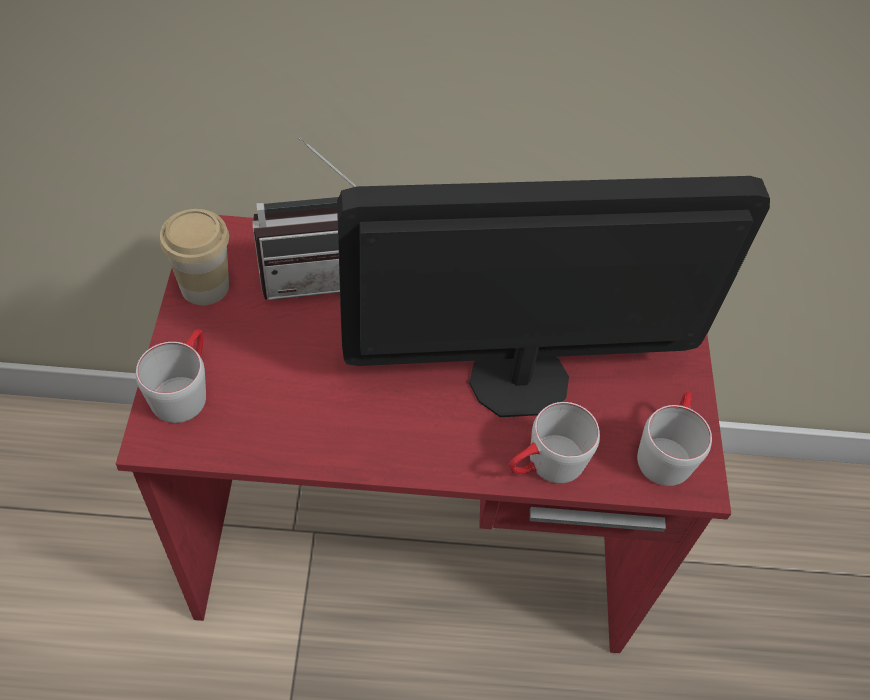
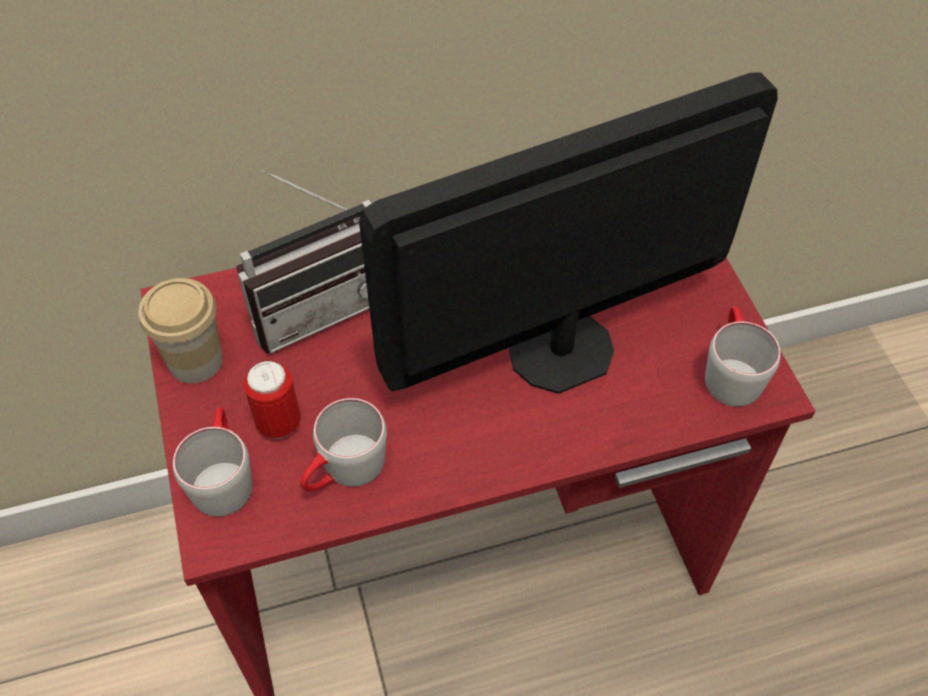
camera: 15 degrees left, 0 degrees up
grey mug [509,402,600,483] -> grey mug moved to [300,398,387,491]
none -> can [243,360,301,439]

